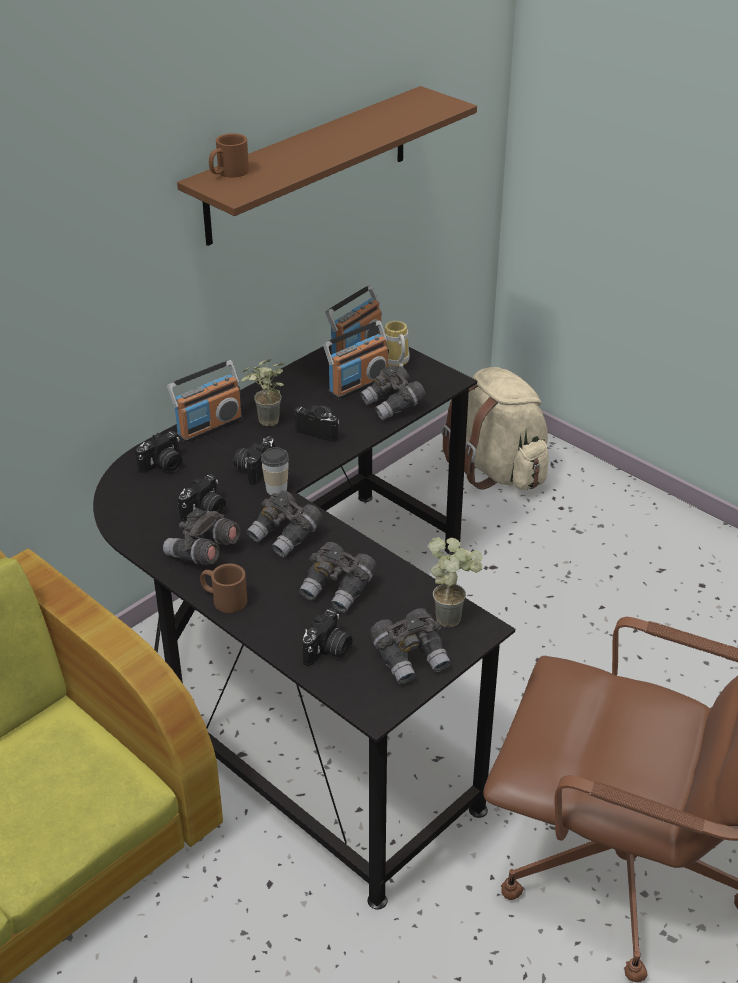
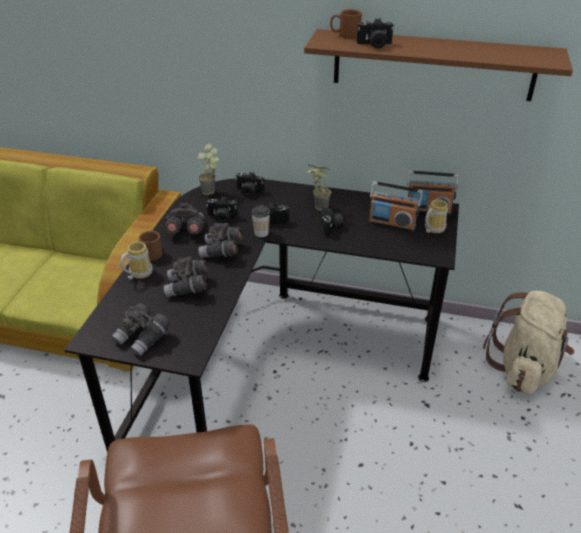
camera: 60 degrees right, 0 degrees up
radio [167,360,242,443] -> none
camera [302,608,353,666] -> camera moved to [357,18,394,49]
grey binoculars [360,366,426,420] -> none
potted plant [429,537,482,627] -> potted plant moved to [198,143,219,195]
none -> mug [120,242,153,279]

